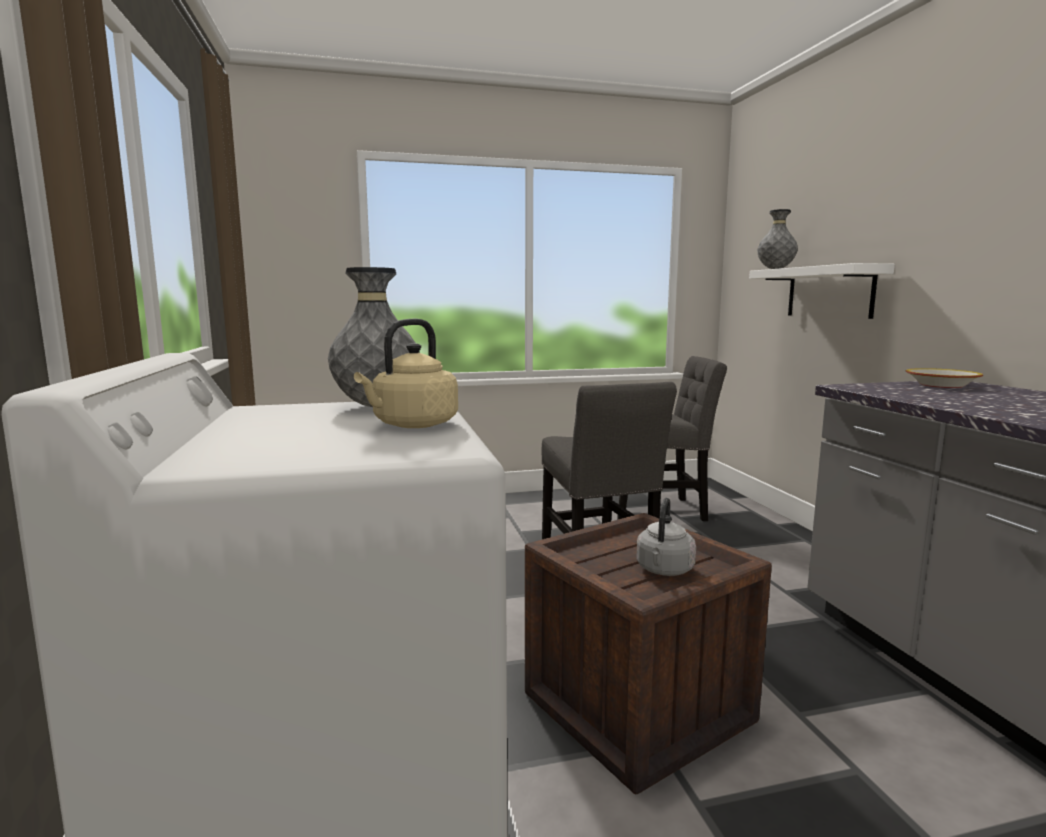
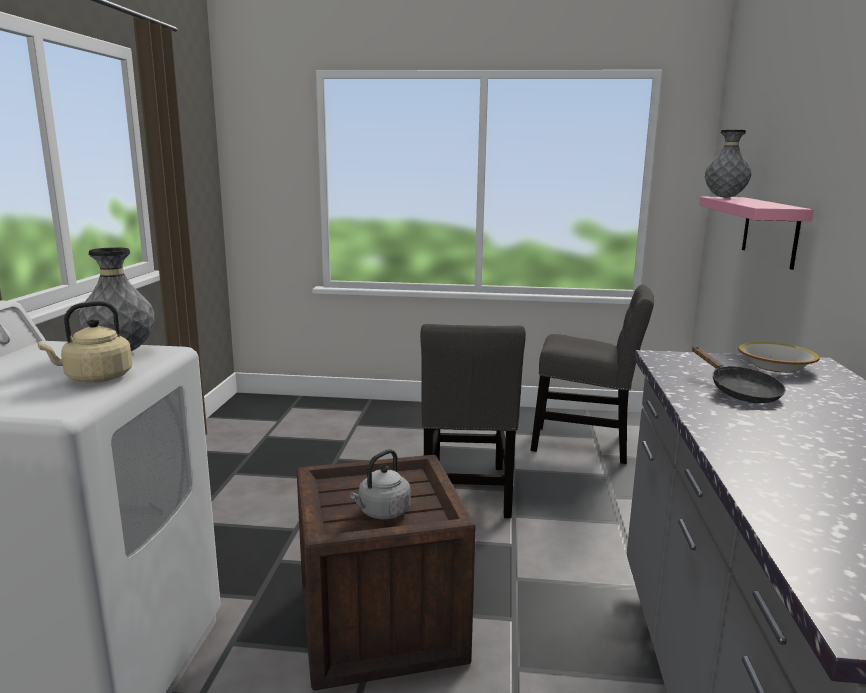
camera: 20 degrees right, 5 degrees up
white shelf [749,263,895,319] -> pink shelf [699,196,813,270]
none -> black frying pan [692,347,786,403]

